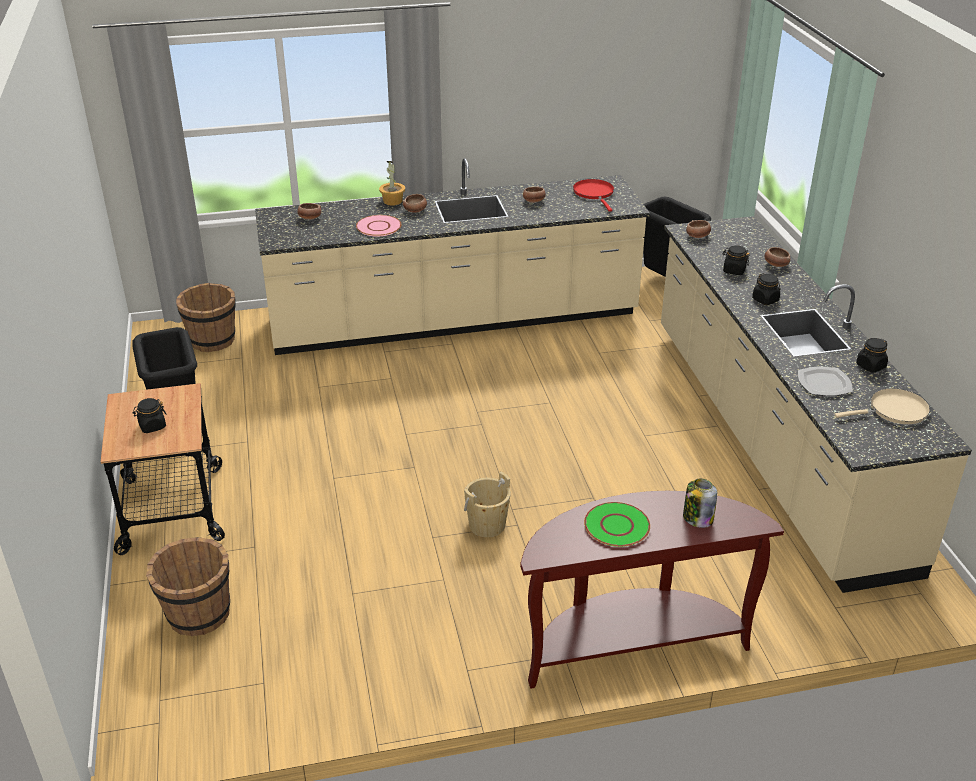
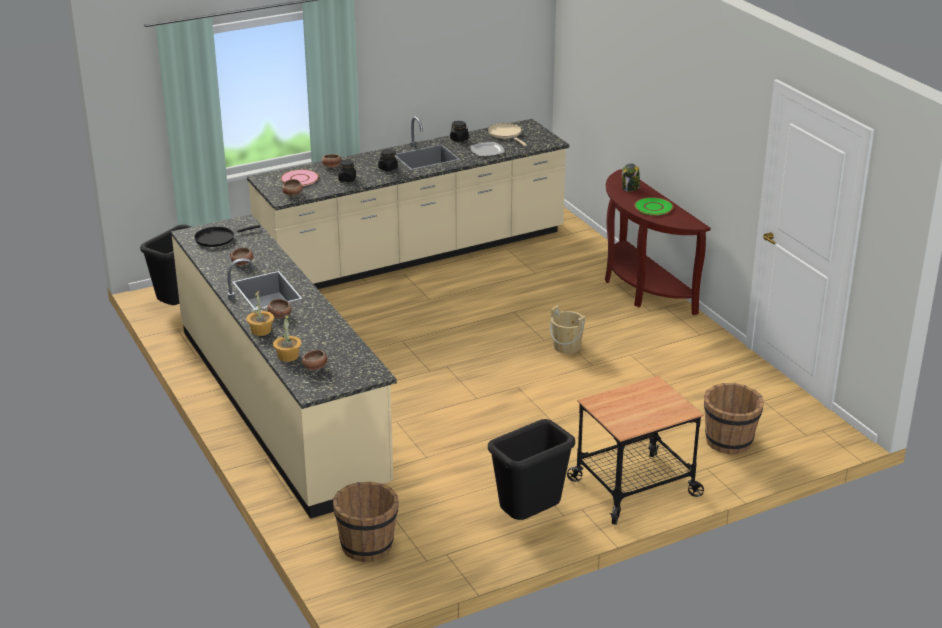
camera: 105 degrees left, 5 degrees down
black jar [133,398,167,433] -> none
pink plate [356,215,402,237] -> pink plate moved to [281,169,319,186]
red frying pan [573,179,614,212] -> black frying pan [194,225,260,247]
none -> potted plant [273,314,302,362]

